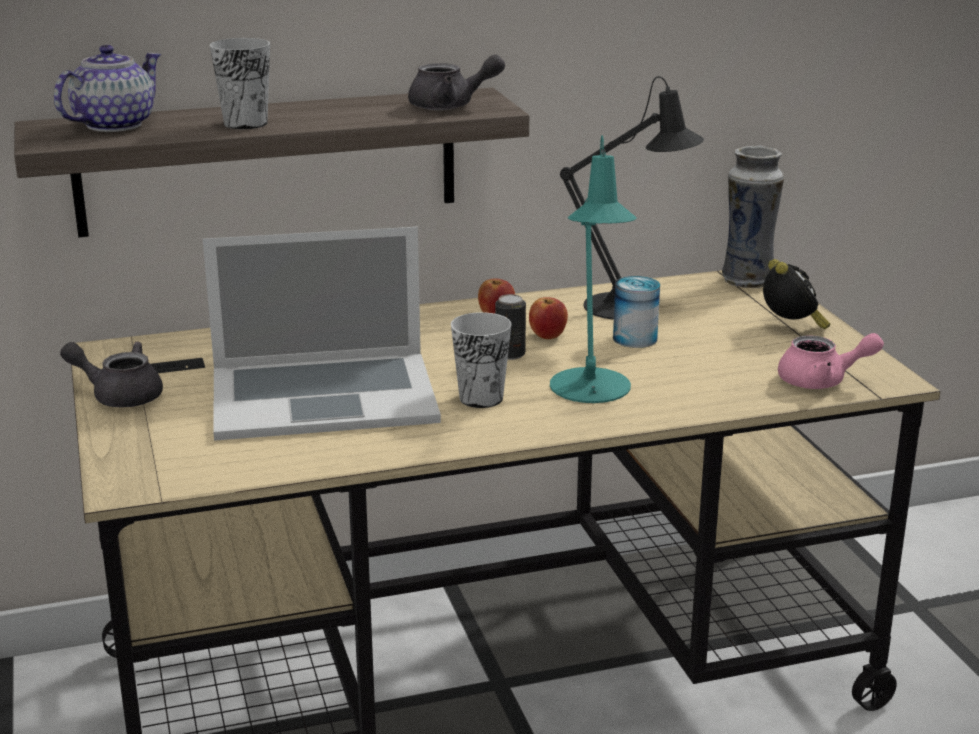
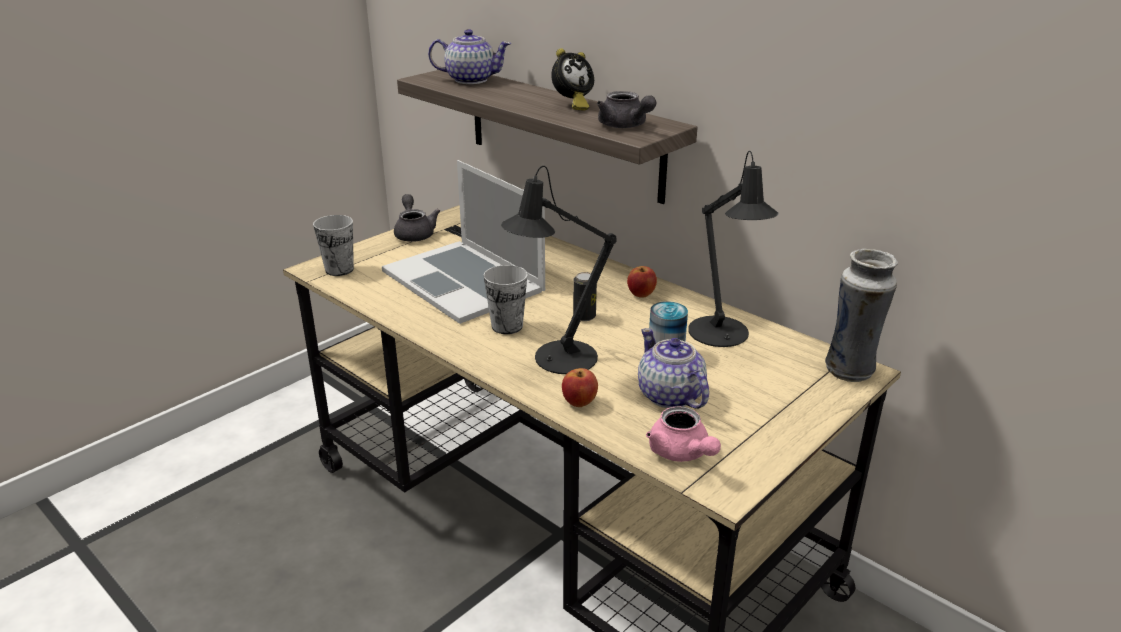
camera: 60 degrees right, 5 degrees up
cup [210,38,270,129] -> cup moved to [313,215,354,276]
apple [529,297,568,339] -> apple moved to [562,368,598,407]
turquoise table lamp [550,135,637,403] -> black table lamp [501,166,617,374]
alarm clock [763,259,831,329] -> alarm clock moved to [551,48,594,111]
none -> teapot [638,328,709,409]

